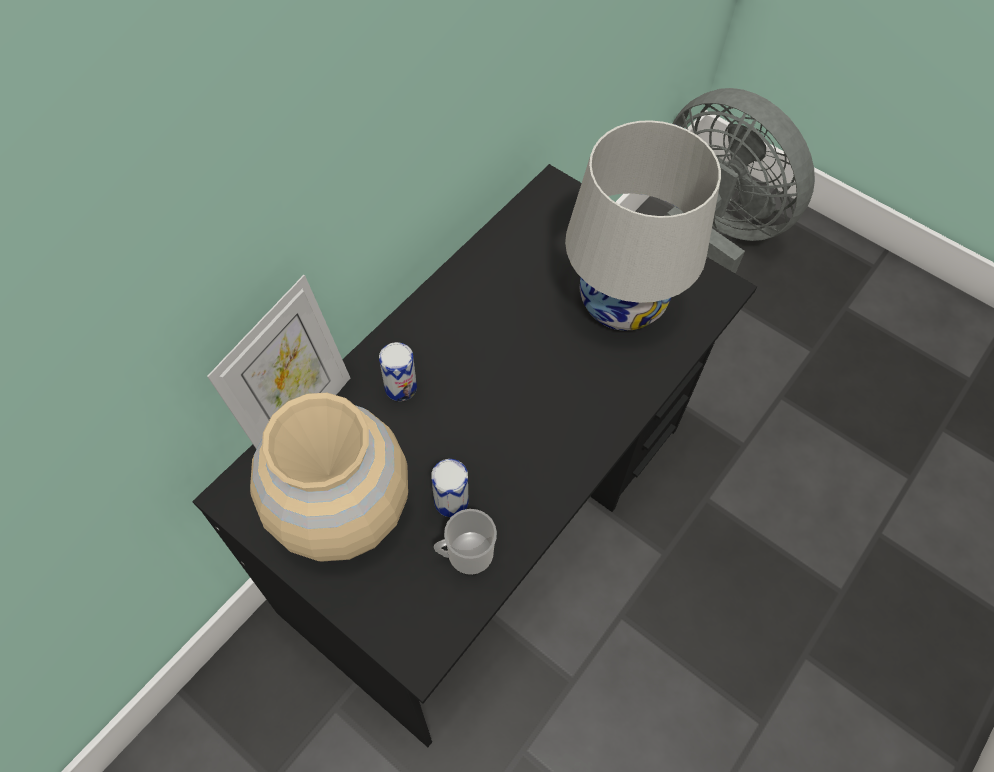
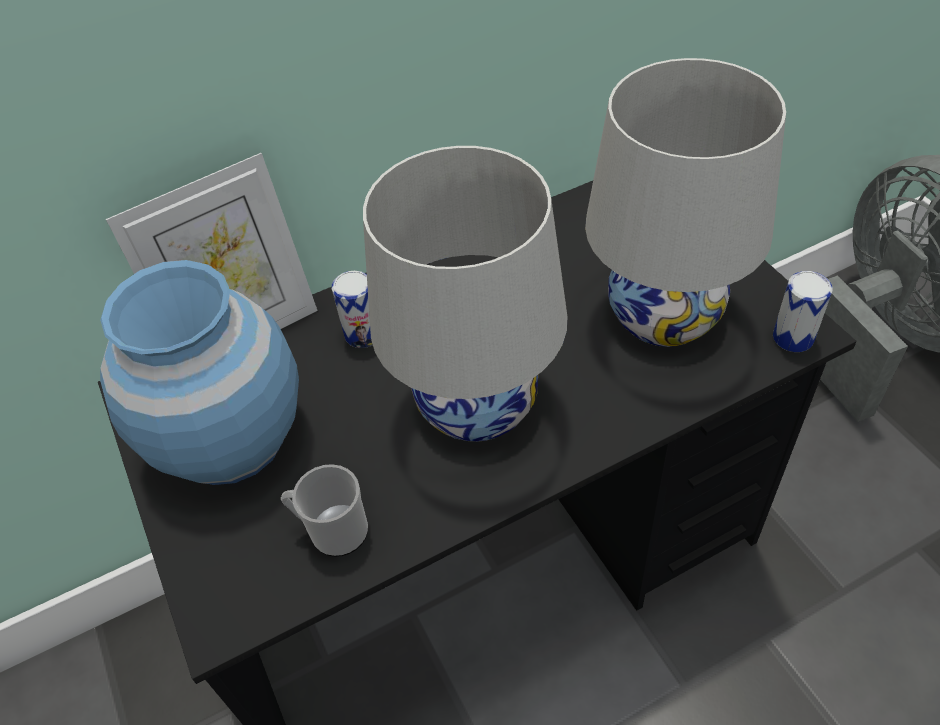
camera: 30 degrees right, 10 degrees down
beige vase [250,393,408,561] -> blue vase [100,260,299,485]
can [431,459,469,517] -> can moved to [773,271,833,352]
none -> white table lamp [363,146,568,442]

